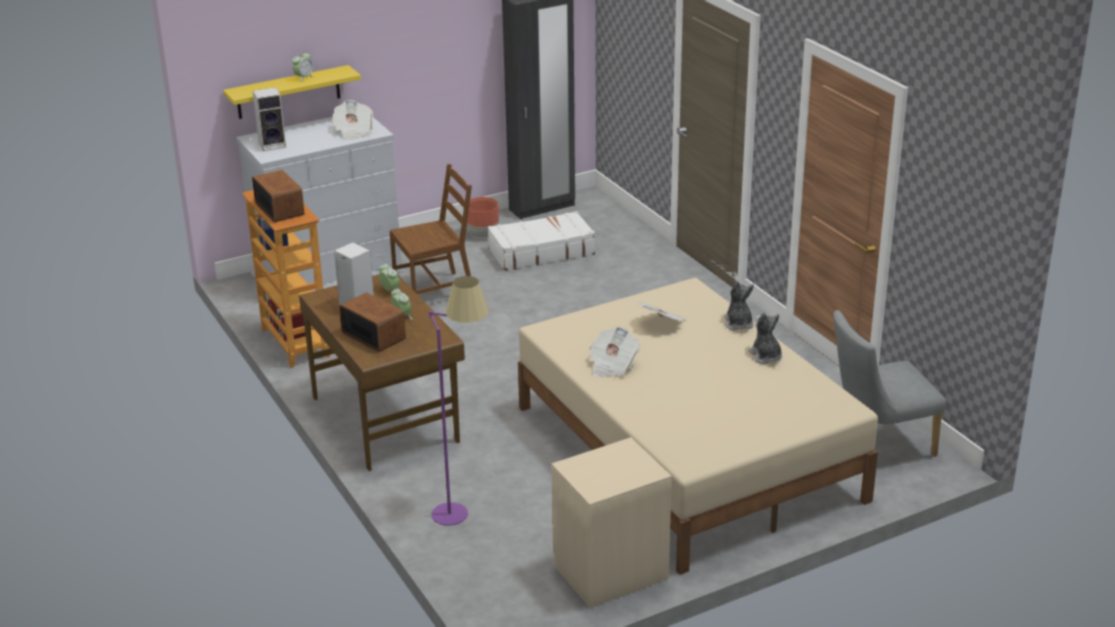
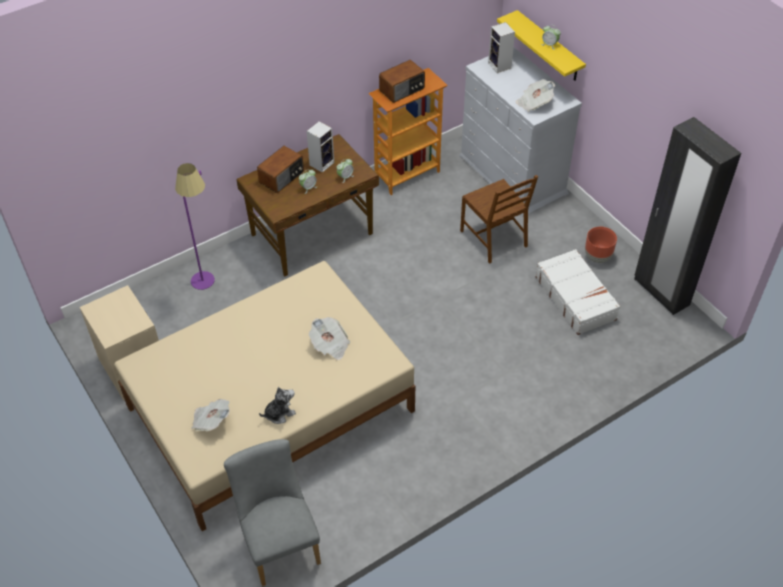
camera: 85 degrees right, 20 degrees up
newspaper [589,327,640,378] -> newspaper moved to [191,399,230,431]
plush toy [724,281,754,331] -> none

